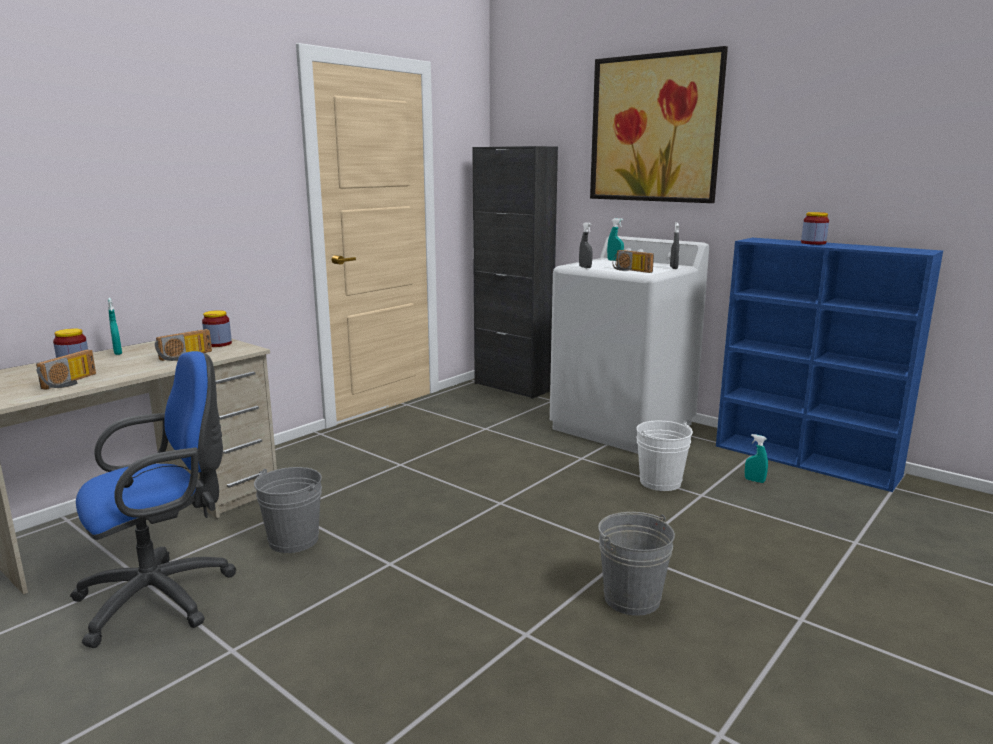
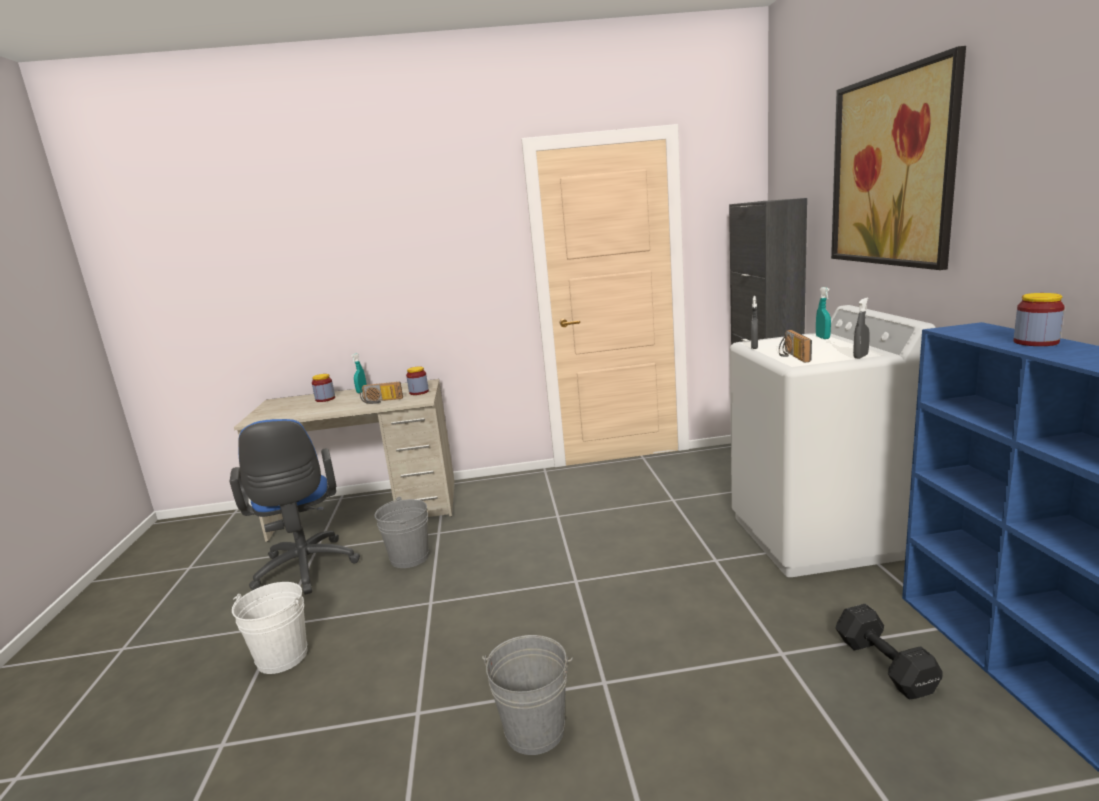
camera: 45 degrees right, 0 degrees up
radio [36,349,96,390] -> none
blue office chair [70,351,237,648] -> blue office chair turned 60 degrees clockwise [230,419,360,595]
white bucket [636,421,693,491] -> white bucket moved to [232,582,307,674]
turquoise spray bottle [745,434,768,483] -> black dumbbell [836,603,943,699]

